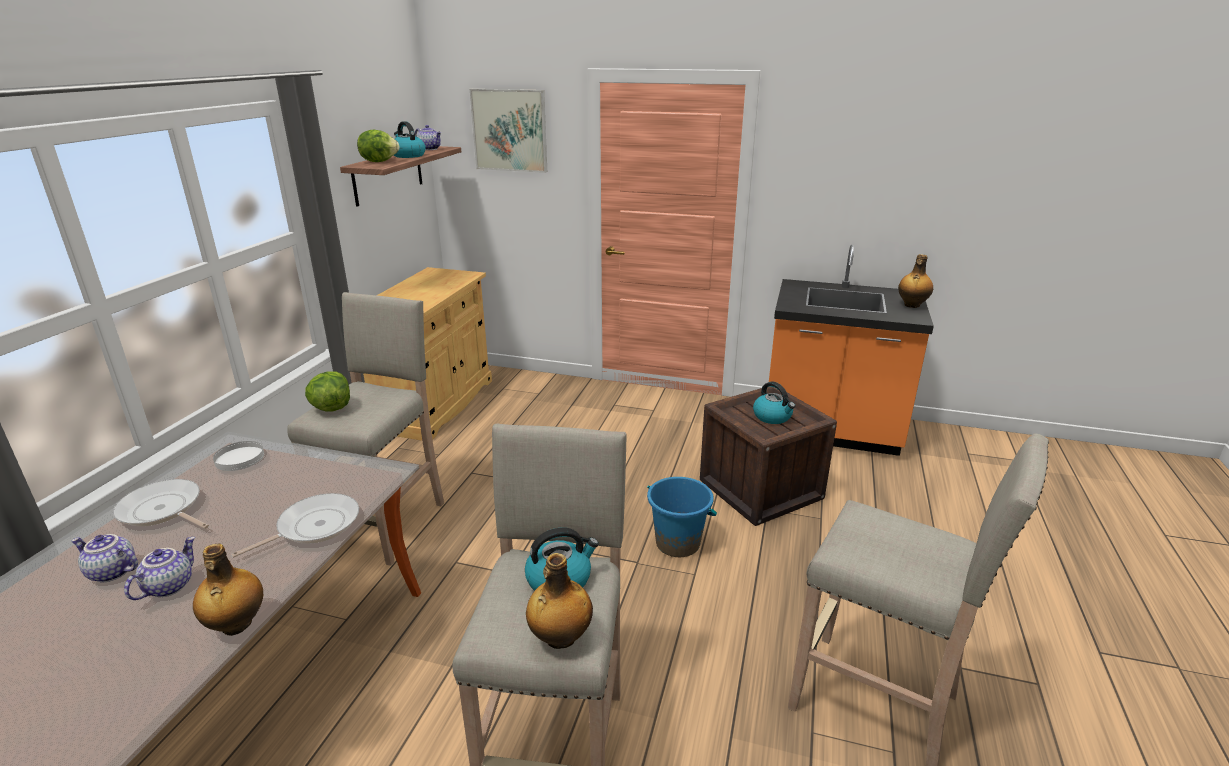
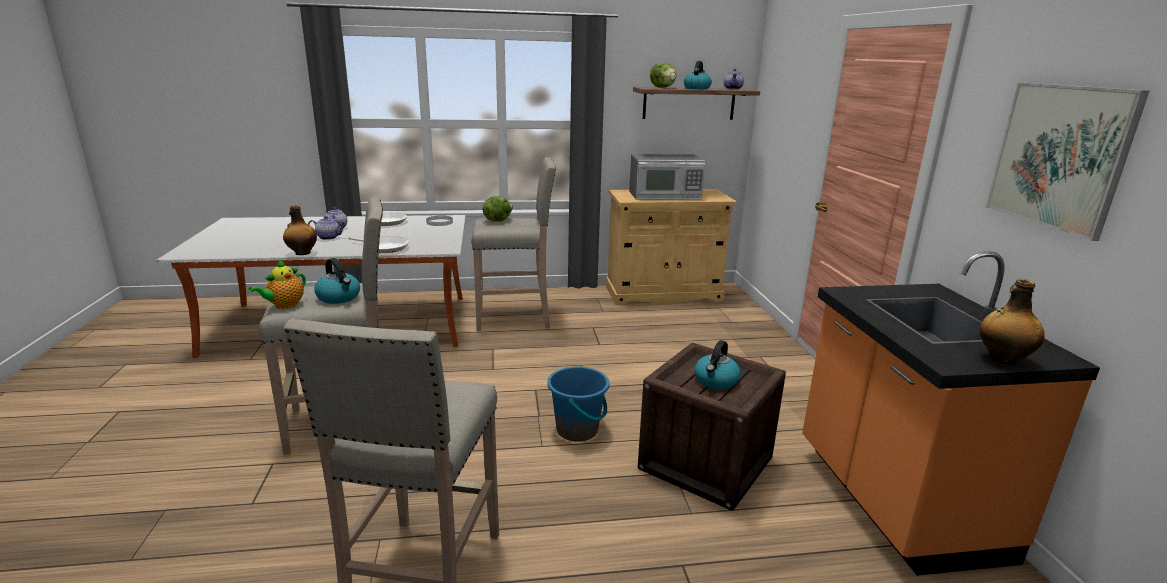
camera: 65 degrees right, 5 degrees down
picture [470,89,547,173] -> picture moved to [985,82,1149,241]
bottle [526,553,593,649] -> teapot [248,260,306,309]
none -> microwave [629,154,705,200]

